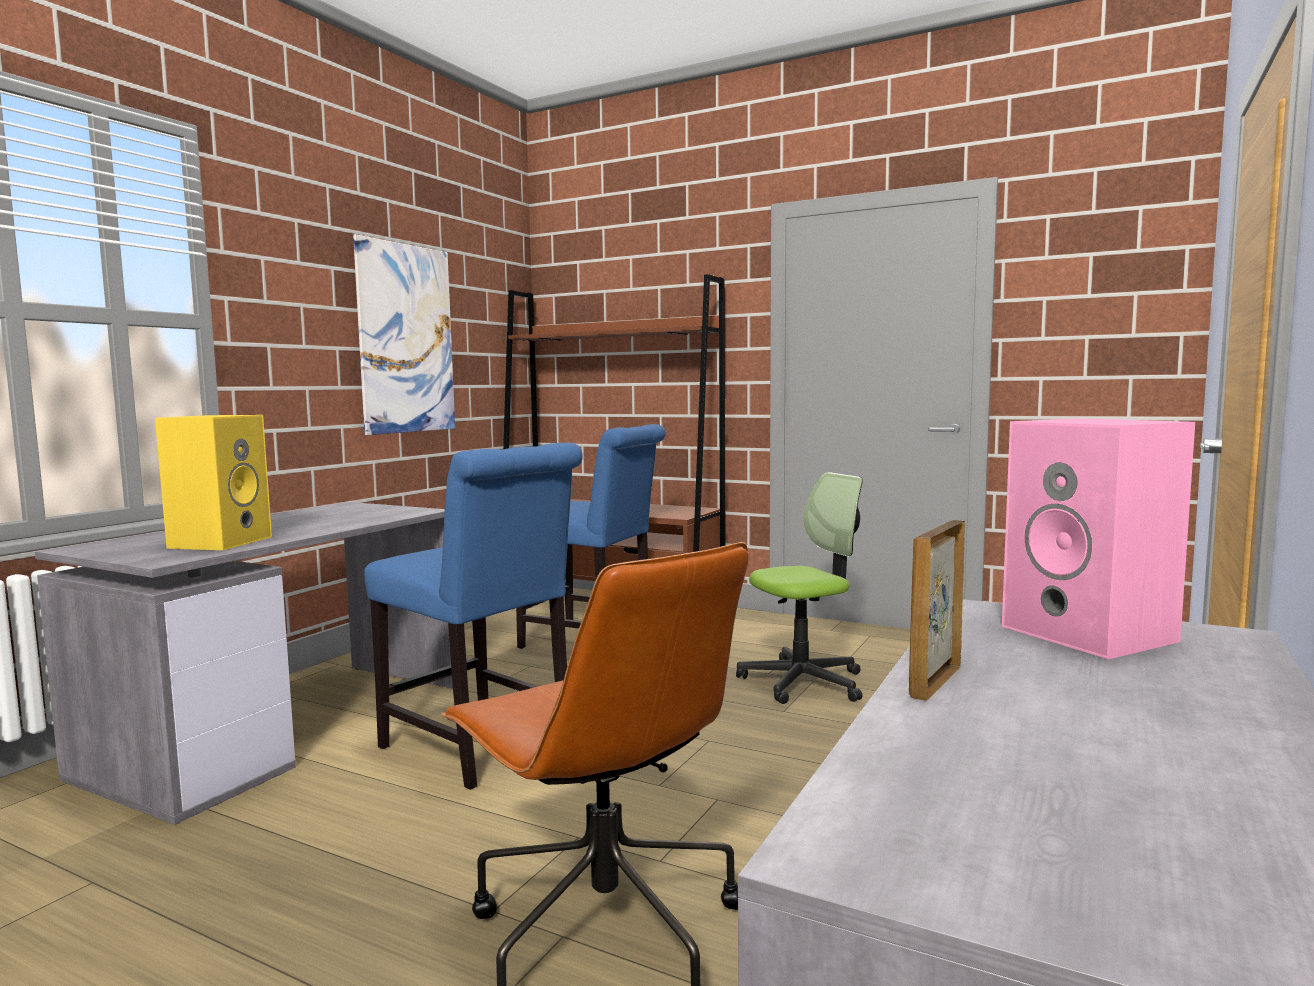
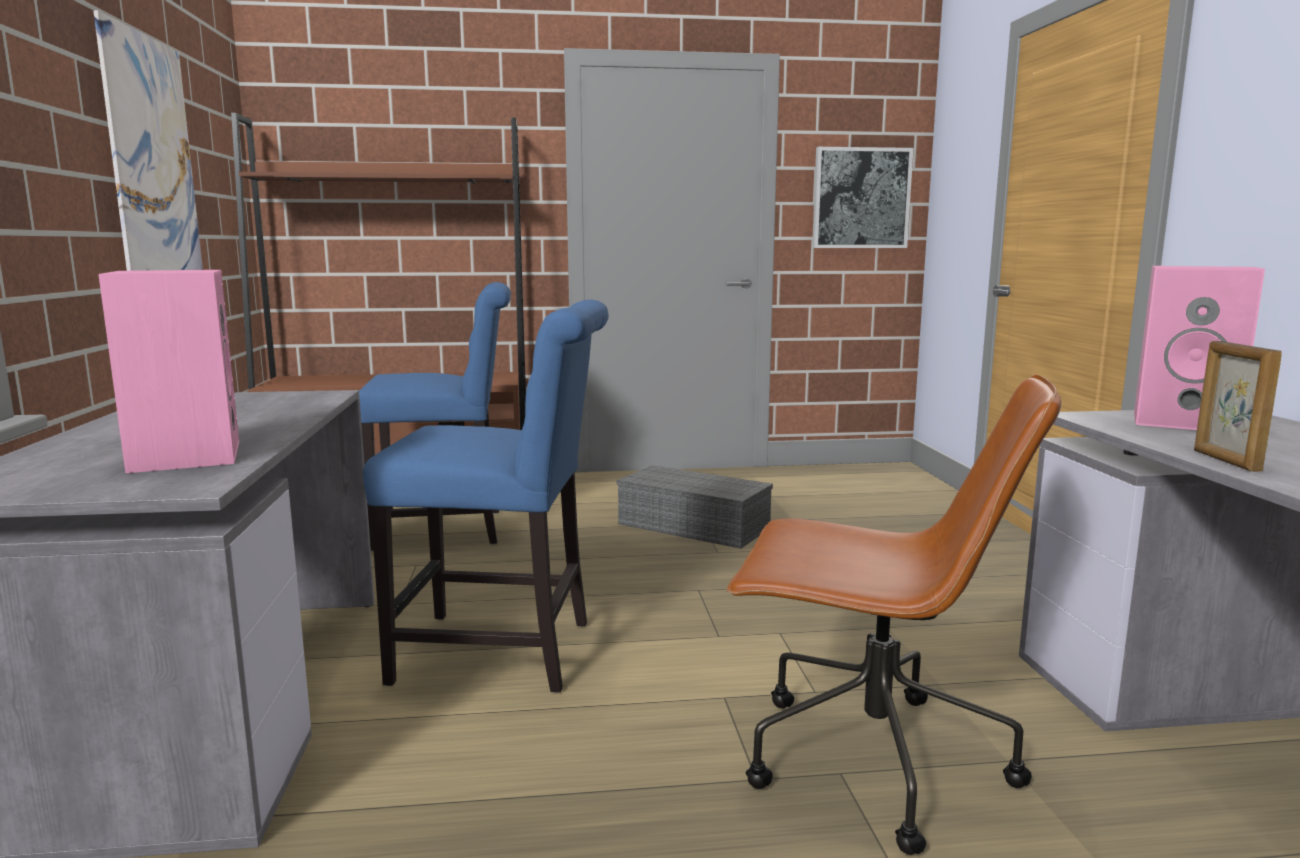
camera: 35 degrees left, 5 degrees up
yellow speaker [155,415,272,550] -> pink speaker [98,270,239,473]
office chair [736,472,863,704] -> grey storage box [617,465,773,549]
none -> picture [812,147,913,248]

